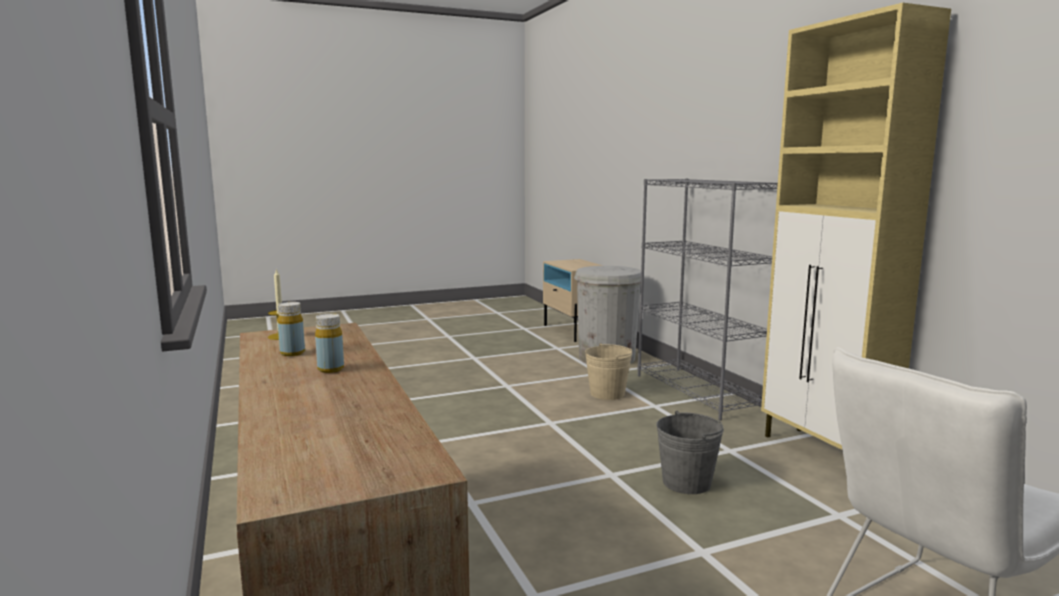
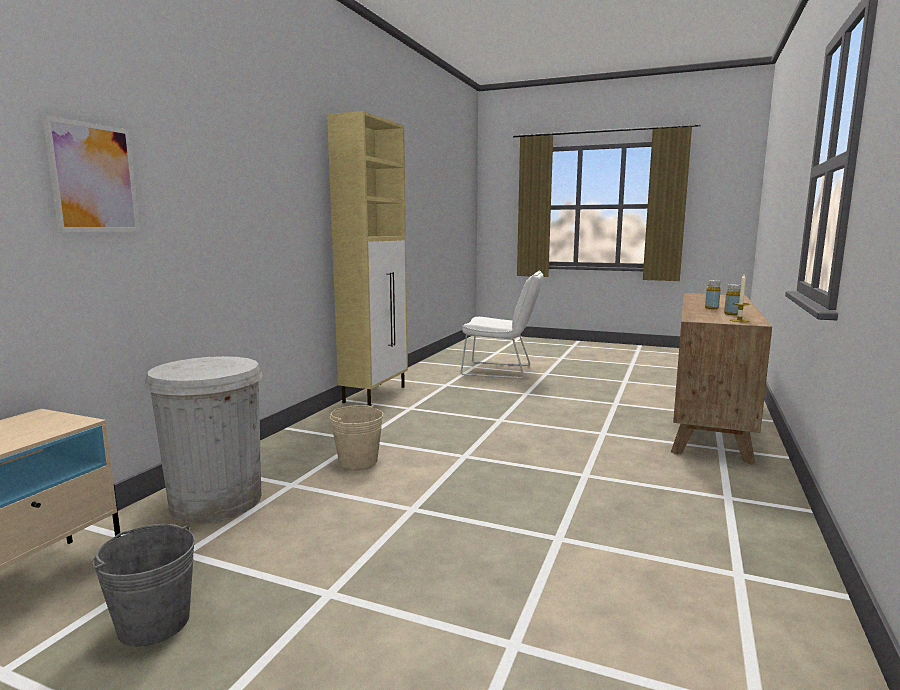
camera: 135 degrees left, 0 degrees up
grey bookcase [638,179,778,420] -> none
grey bucket [656,411,724,494] -> grey bucket moved to [92,524,195,647]
none -> picture [42,115,140,232]

